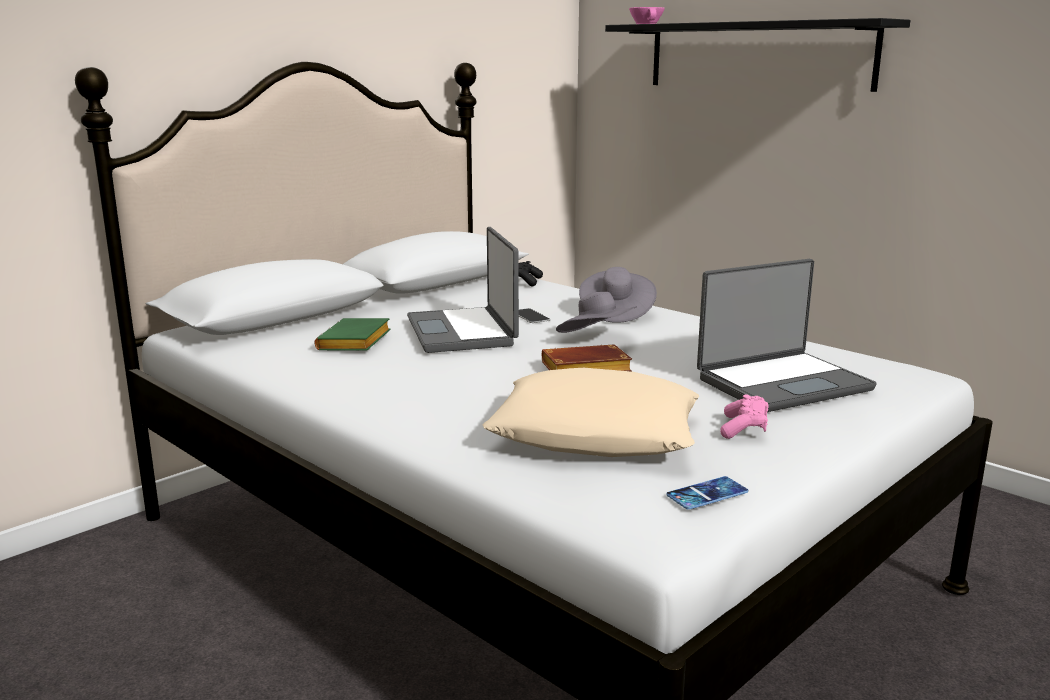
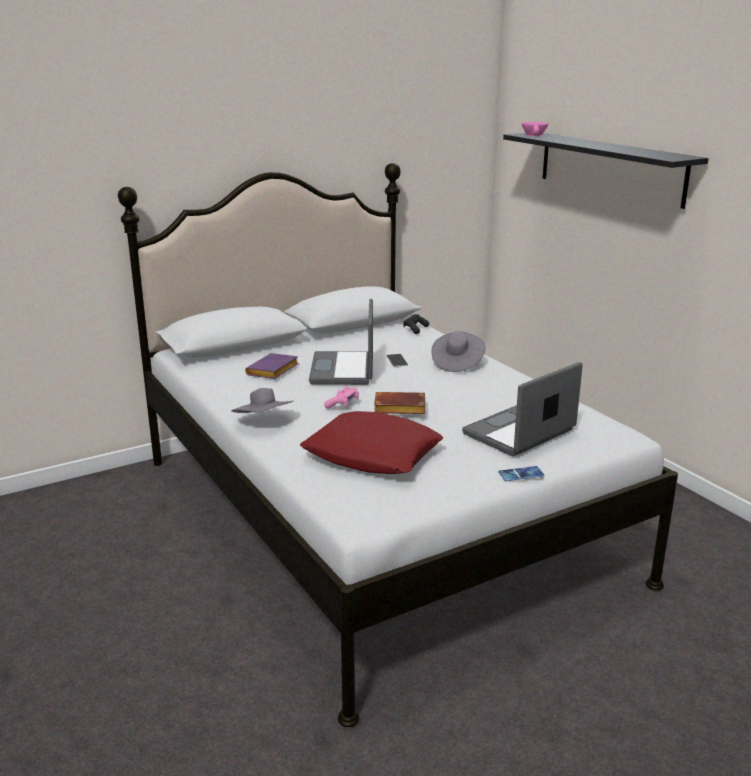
camera: 15 degrees right, 5 degrees up
green book [315,318,391,351] -> purple book [245,353,299,379]
beige pillow [483,368,699,457] -> red pillow [300,411,444,474]
grey hat [556,292,637,333] -> grey hat moved to [231,388,294,413]
phone [666,476,748,510] -> phone moved to [498,466,544,481]
laptop [697,259,877,412] -> laptop turned 150 degrees clockwise [462,362,583,456]
pink game controller [720,395,769,439] -> pink game controller moved to [324,386,359,409]

